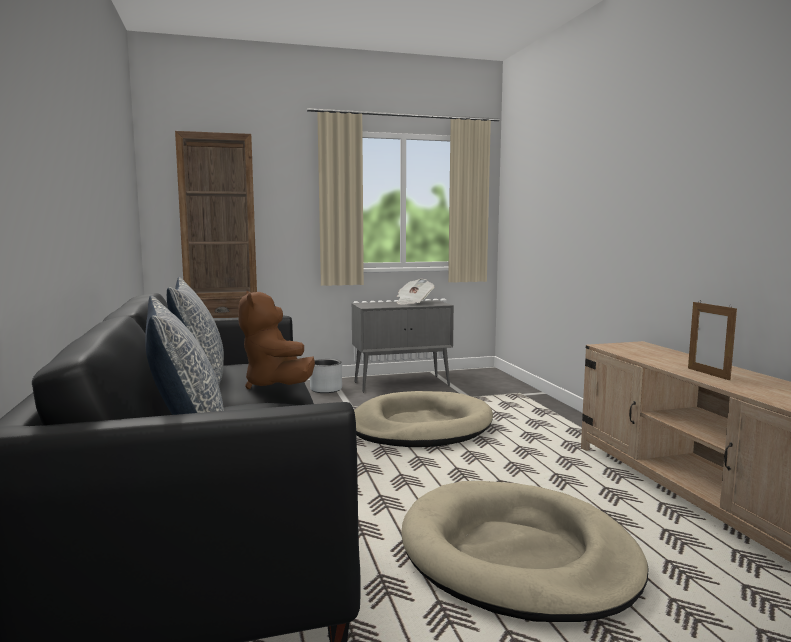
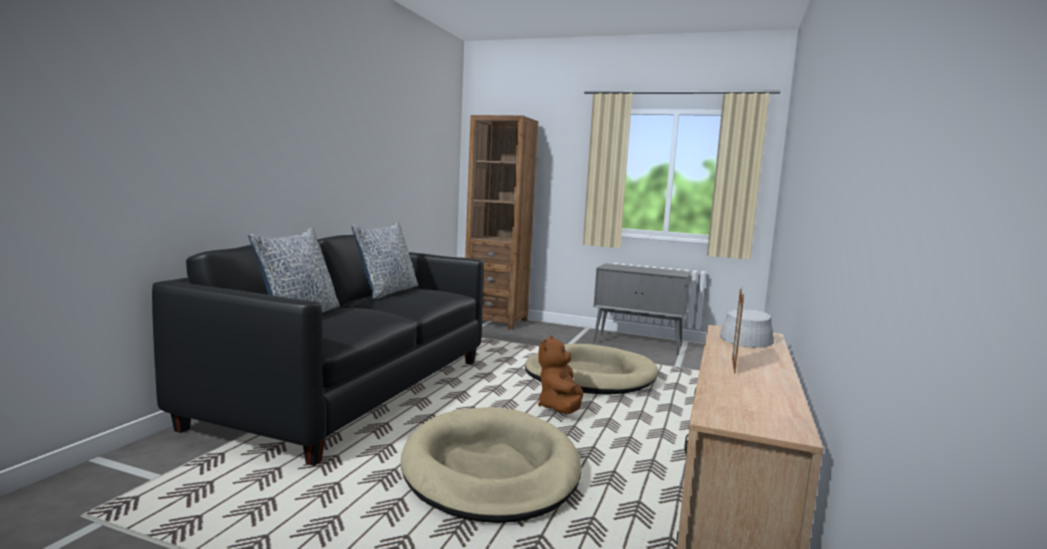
camera: 35 degrees right, 0 degrees up
brown plush toy [238,291,315,389] -> brown plush toy moved to [538,335,584,414]
grey planter [310,359,342,393] -> none
newspaper [397,279,434,305] -> none
none -> grey hat [719,309,774,348]

